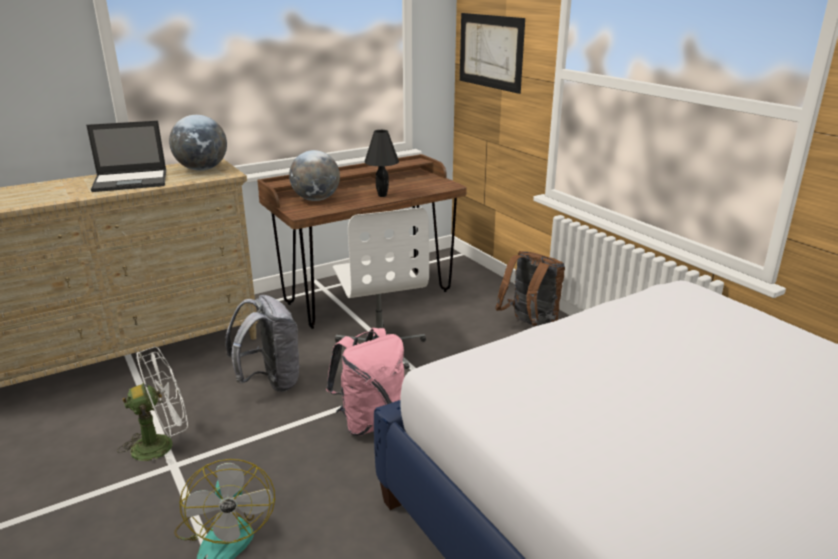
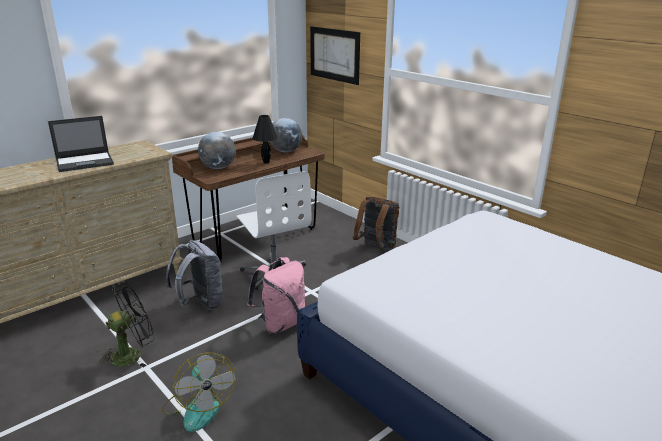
camera: 10 degrees left, 0 degrees up
white fan [117,347,188,465] -> black fan [99,283,154,367]
globe [169,115,227,171] -> globe moved to [270,118,302,152]

